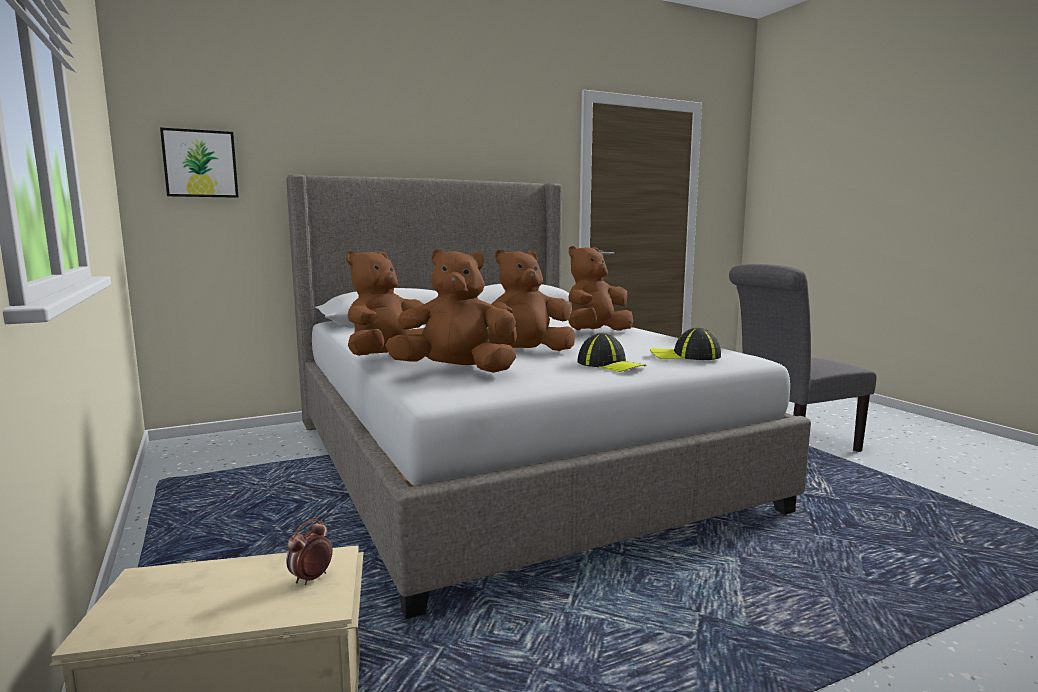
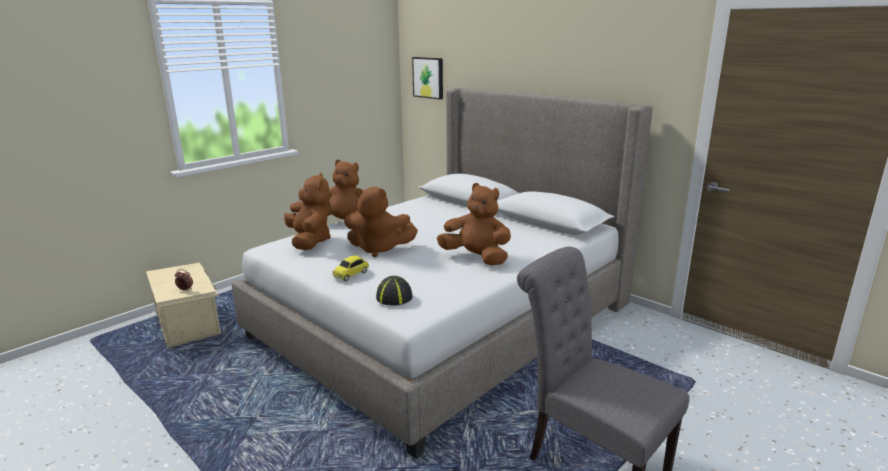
camera: 70 degrees right, 10 degrees up
brown plush toy [487,249,575,351] -> brown plush toy turned 150 degrees clockwise [344,187,418,257]
cap [577,333,647,372] -> toy car [332,255,369,281]

